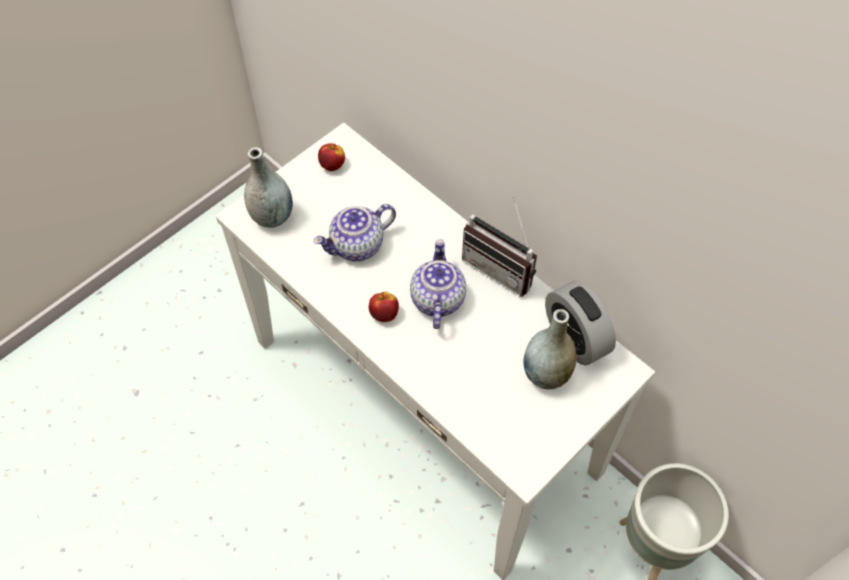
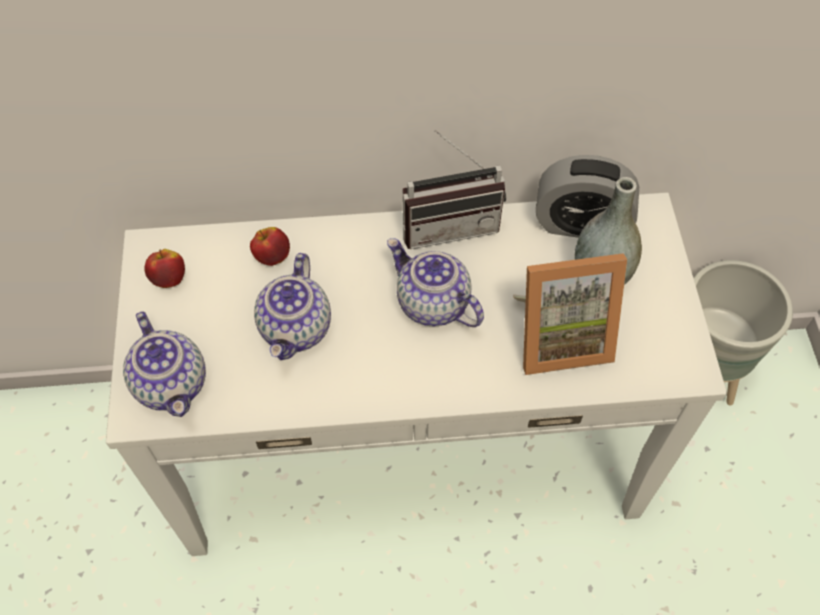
camera: 50 degrees left, 0 degrees up
grey vase [244,147,293,228] -> teapot [123,311,206,417]
apple [369,292,399,322] -> apple moved to [250,227,290,266]
none -> picture frame [513,253,627,375]

